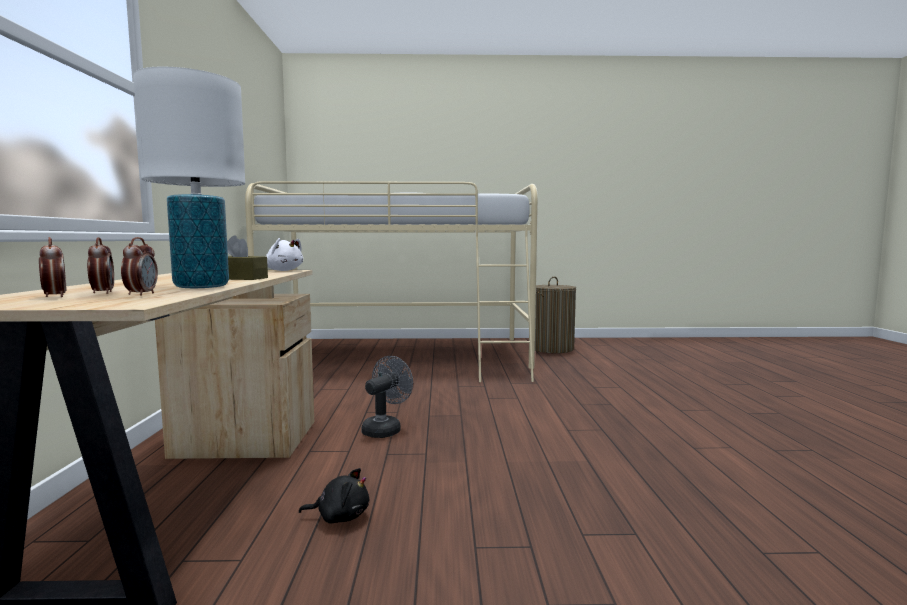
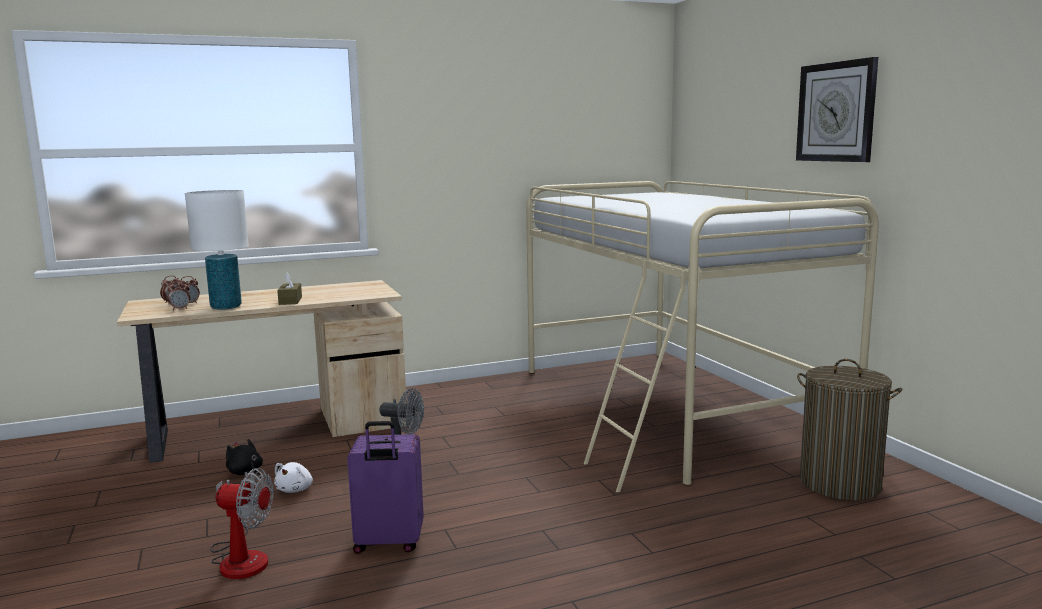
camera: 70 degrees right, 5 degrees up
white plush toy [266,238,303,271] -> white plush toy moved to [274,462,313,493]
black plush toy [299,468,369,524] -> black plush toy turned 150 degrees clockwise [226,439,263,478]
none -> fan [210,468,274,579]
none -> purple suitcase [347,421,424,554]
none -> wall clock [796,57,878,162]

